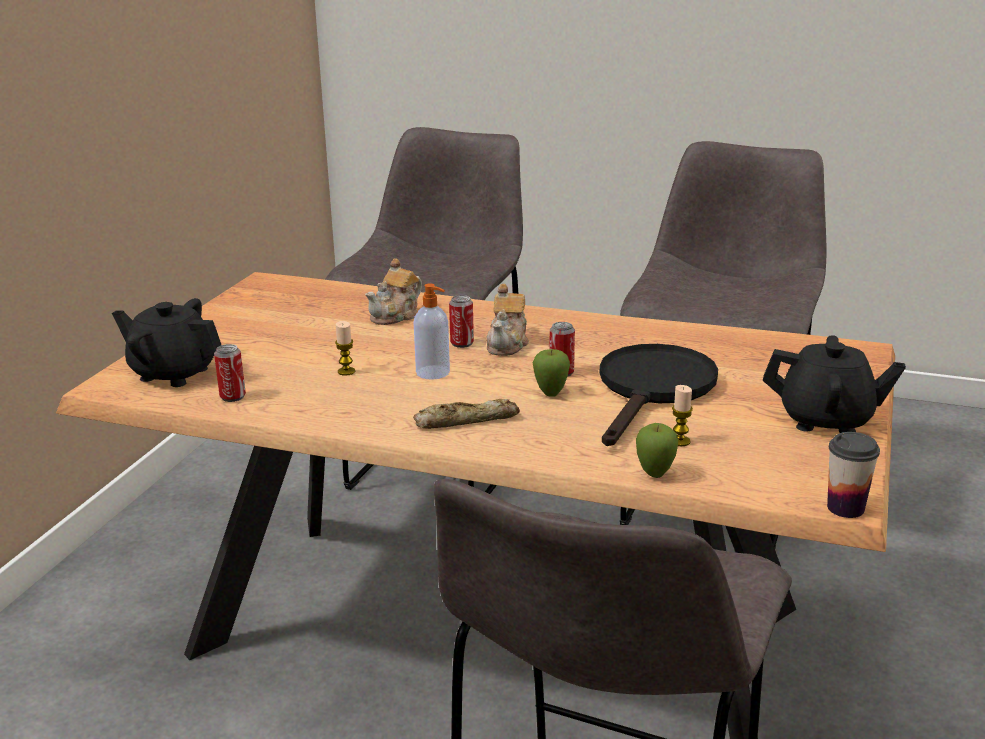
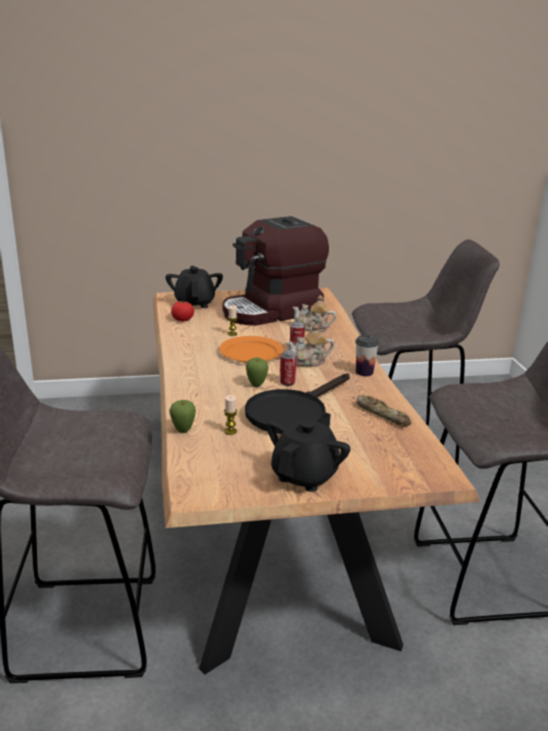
camera: 60 degrees right, 0 degrees up
can [214,344,246,402] -> tomato [171,301,194,321]
bread [413,399,520,429] -> bread moved to [356,395,412,426]
soap dispenser [414,283,450,380] -> orange plate [219,336,283,363]
black frying pan [600,344,718,446] -> black frying pan turned 135 degrees clockwise [245,373,350,434]
black teapot [763,335,906,433] -> black teapot turned 135 degrees counterclockwise [267,413,350,492]
cup [827,432,880,518] -> cup moved to [355,335,379,376]
none -> coffee machine [222,216,329,326]

